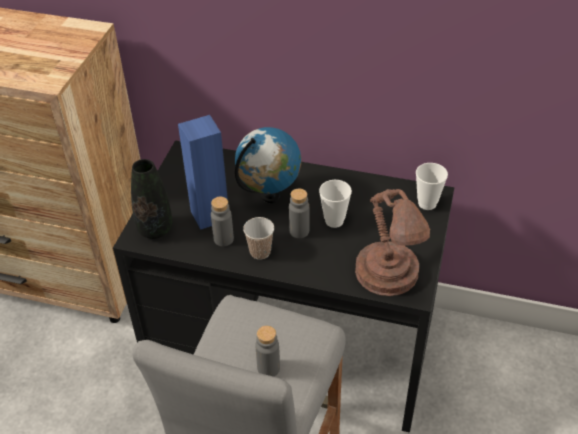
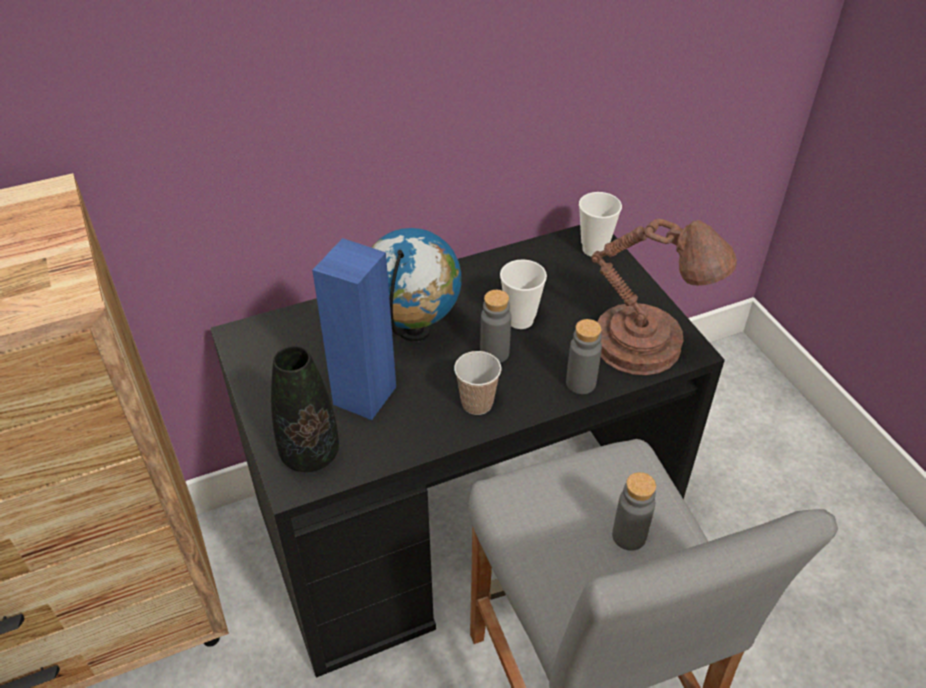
camera: 40 degrees left, 0 degrees up
grey bottle [211,197,234,246] -> grey bottle moved to [566,319,602,394]

